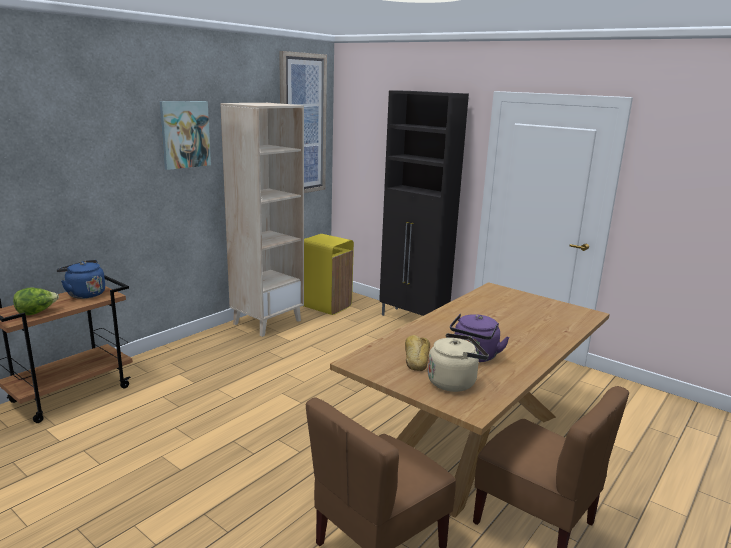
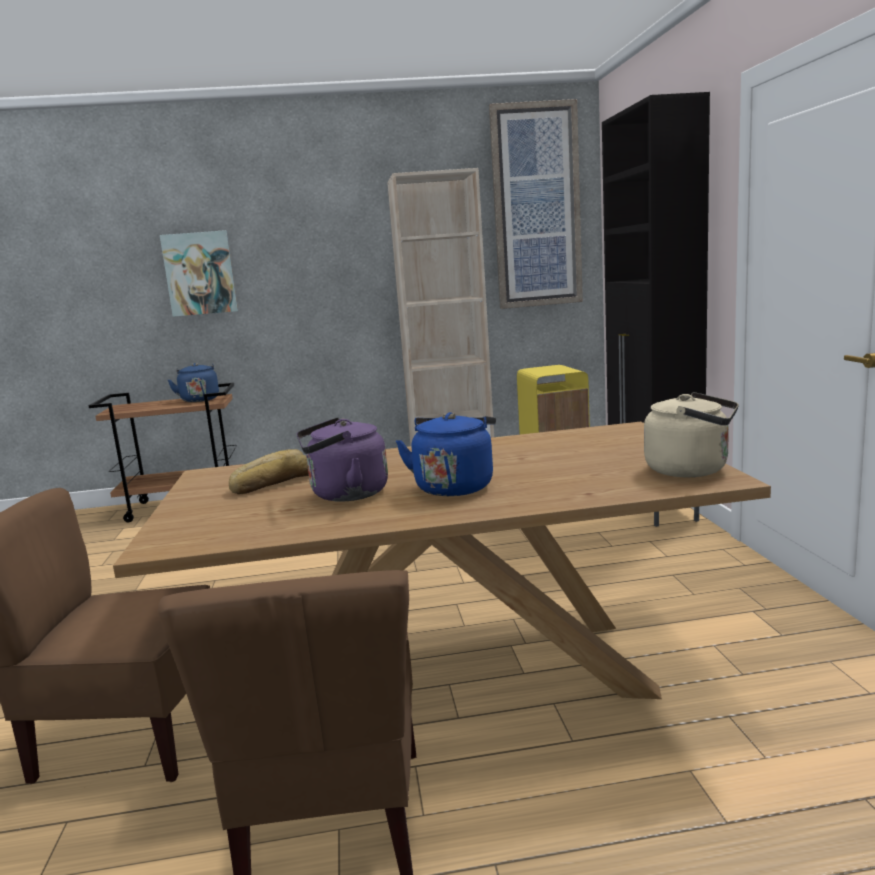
camera: 45 degrees right, 5 degrees down
lettuce [13,287,59,315] -> none
picture [160,101,211,170] -> picture moved to [160,230,238,317]
beige kettle [428,333,489,392] -> beige kettle moved to [644,392,739,477]
none -> blue kettle [396,412,496,496]

